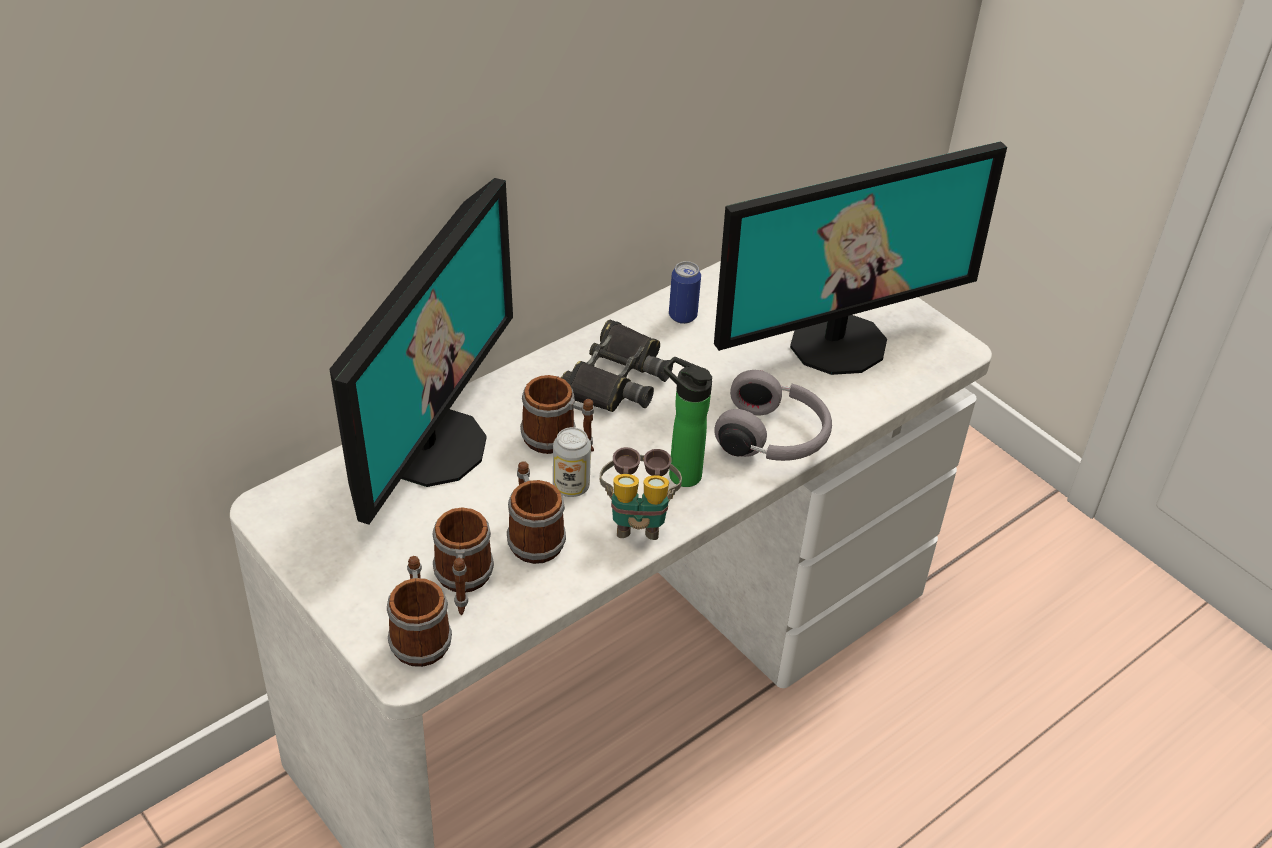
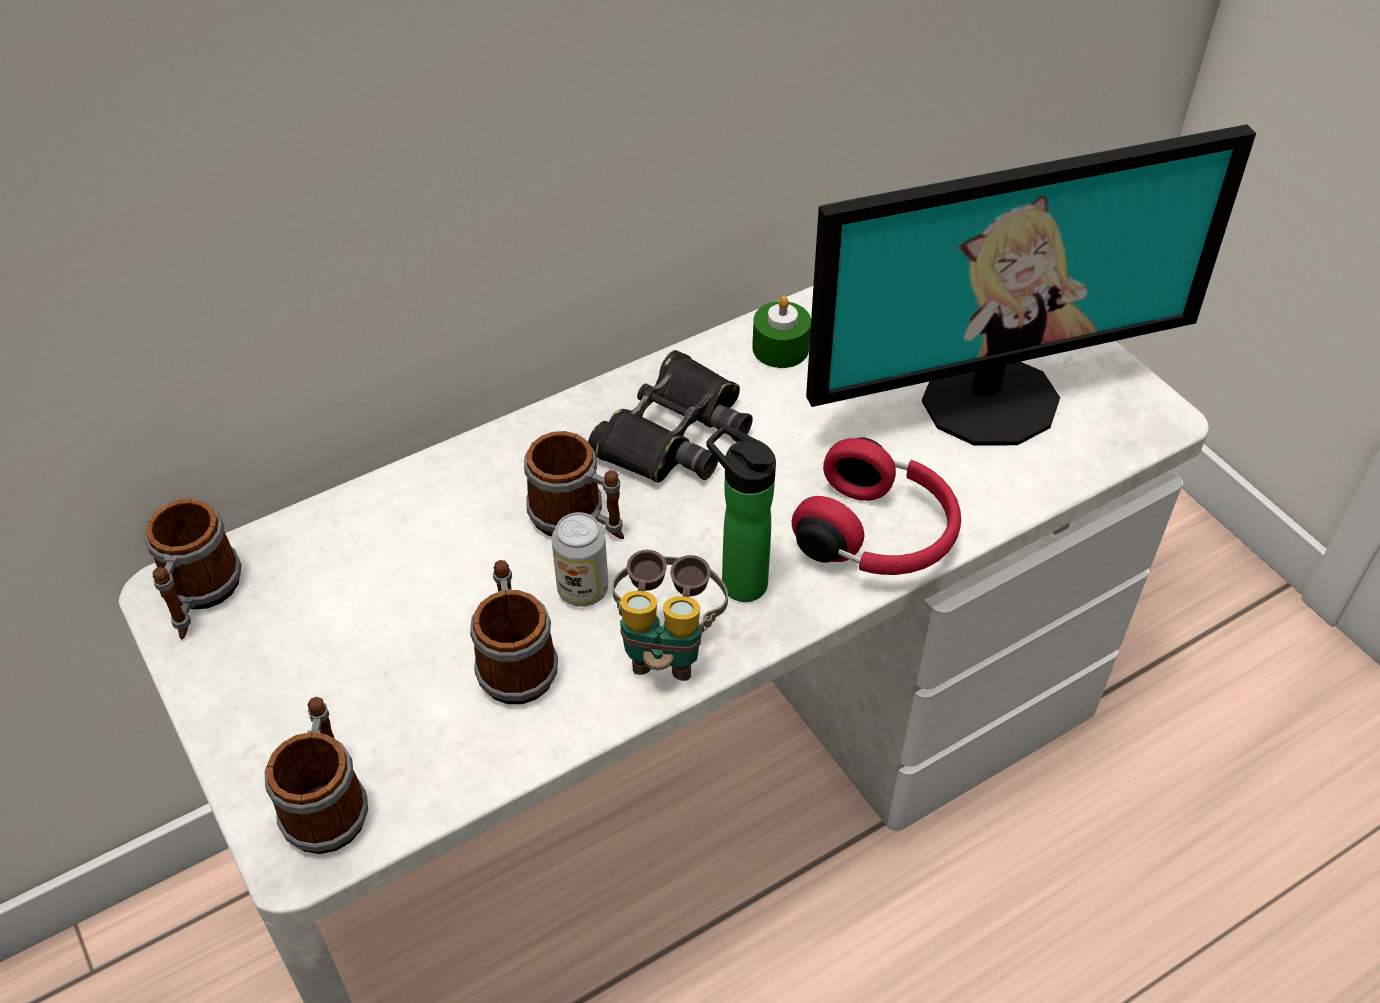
camera: 10 degrees right, 5 degrees up
monitor [329,178,513,525] -> none
mug [433,507,494,615] -> mug moved to [145,499,241,640]
can [669,261,701,324] -> green candle [752,296,811,368]
grey headphones [714,370,832,461] -> red headphones [792,437,961,575]

